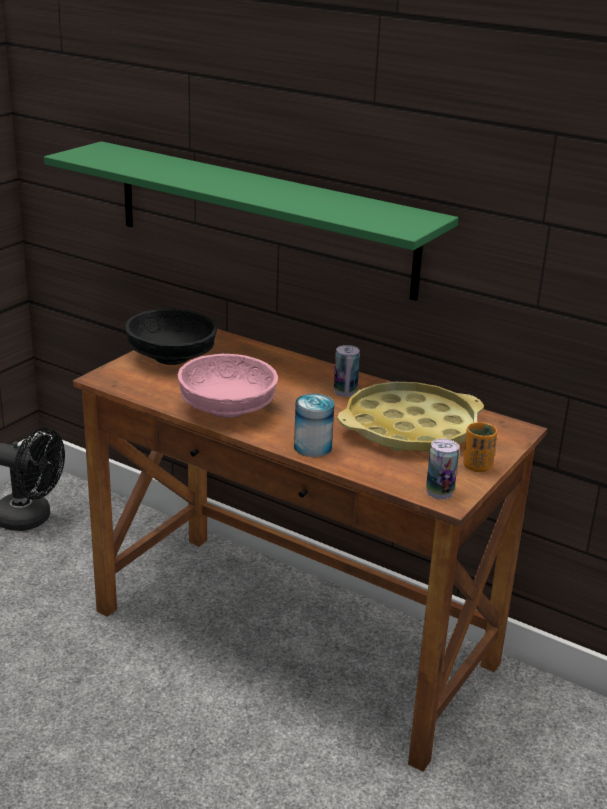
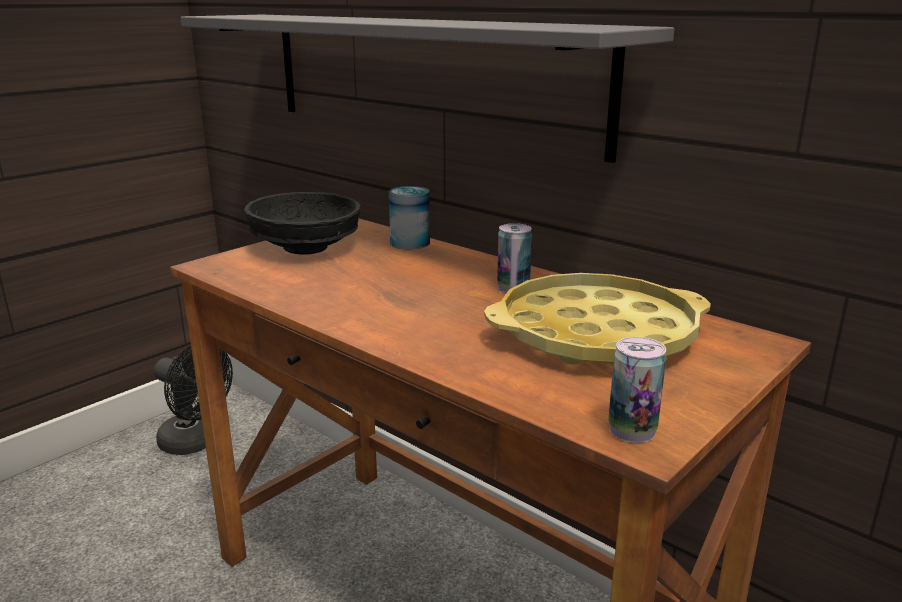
camera: 10 degrees right, 5 degrees down
green shelf [44,141,459,301] -> grey shelf [180,15,674,163]
pink bowl [178,354,278,418] -> none
can [294,394,334,457] -> can moved to [389,186,430,249]
orange cup [463,422,497,472] -> none

